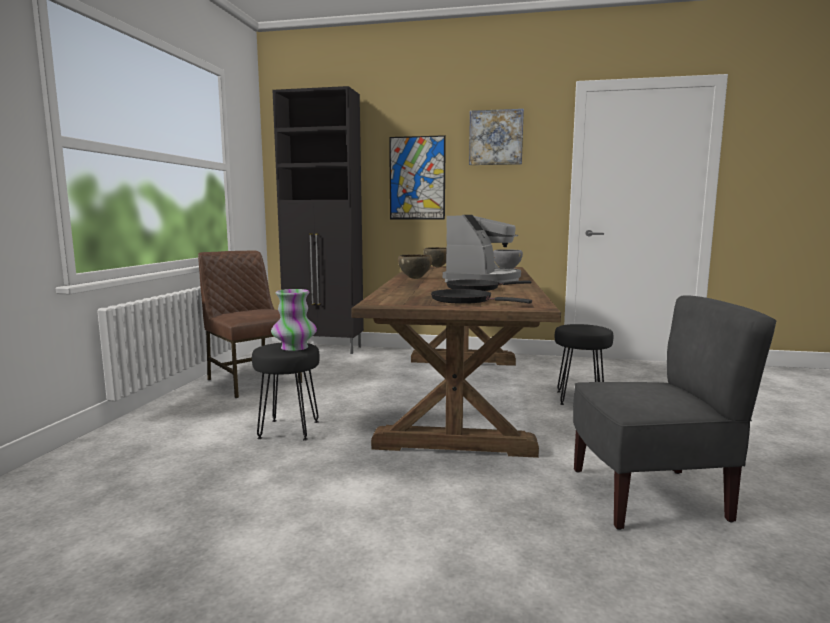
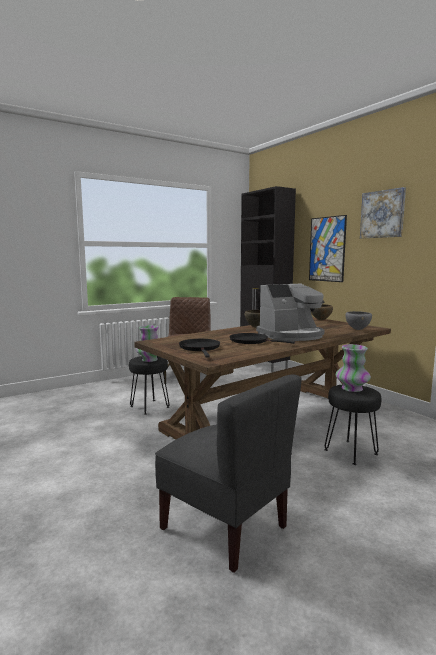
camera: 45 degrees right, 0 degrees up
none -> vase [336,344,371,392]

